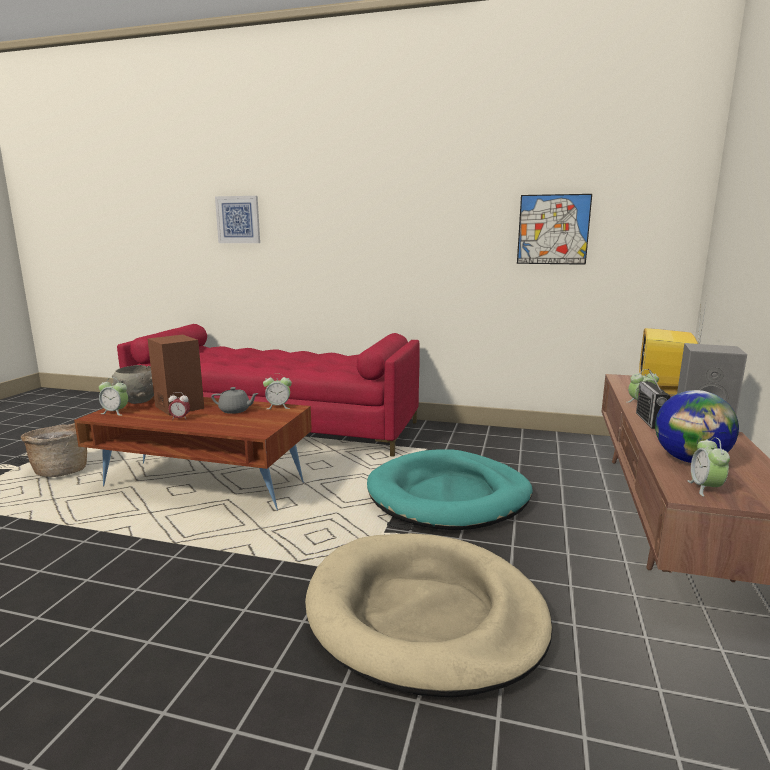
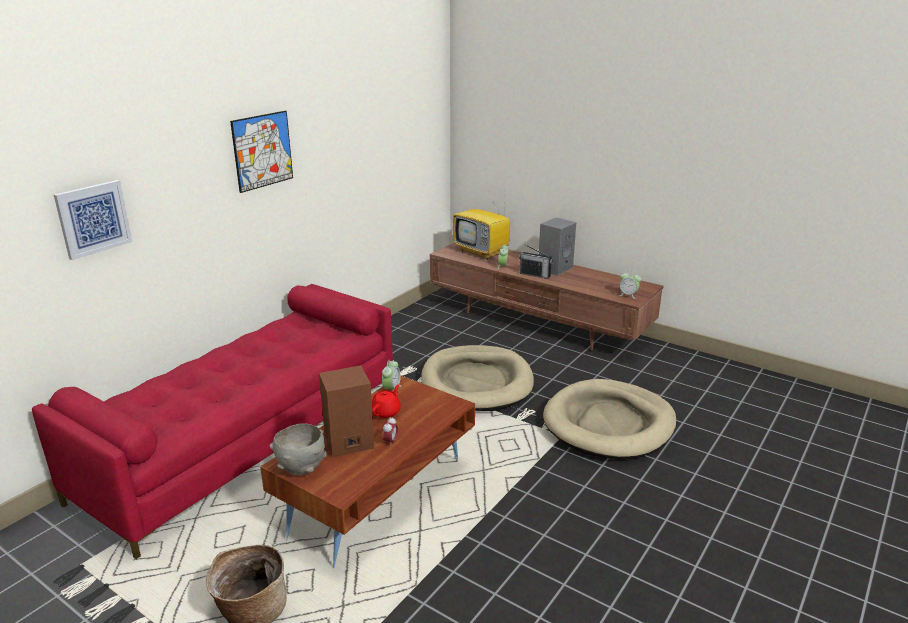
camera: 70 degrees left, 10 degrees up
alarm clock [99,378,128,416] -> none
grey teapot [211,387,259,414] -> red teapot [372,384,401,418]
turquoise dog bed [367,449,533,530] -> beige dog bed [421,345,534,411]
picture [517,194,592,265] -> picture moved to [230,111,293,193]
globe [655,390,739,463] -> none

